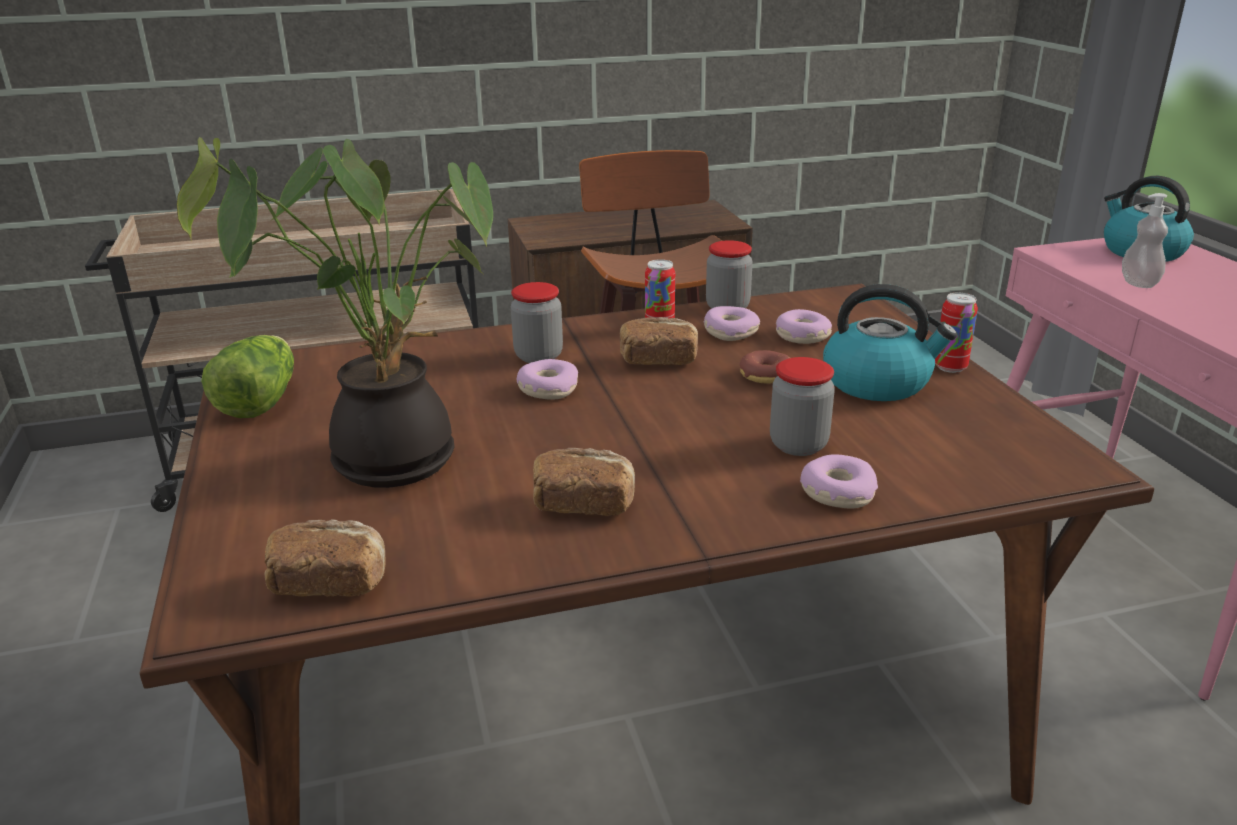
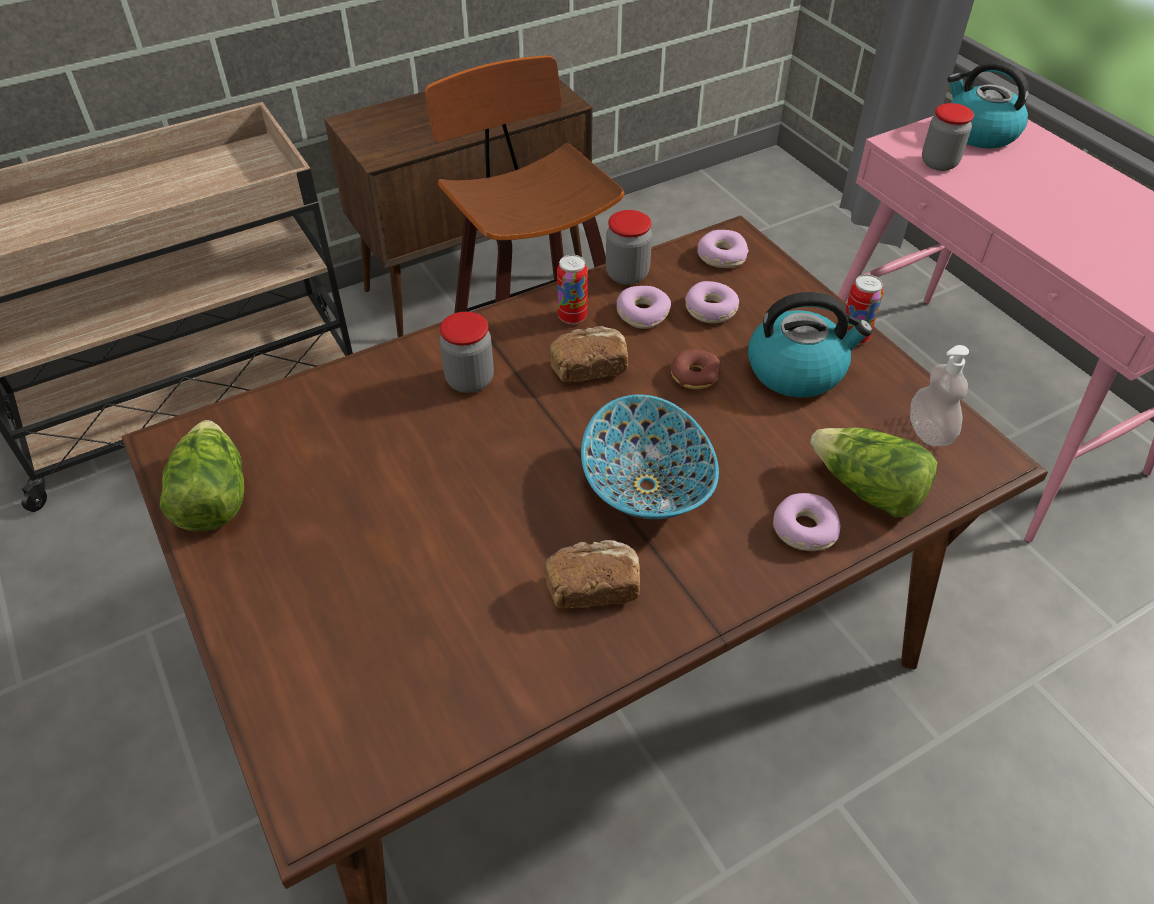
camera: 15 degrees left, 20 degrees up
potted plant [177,137,493,488] -> none
bread [264,520,386,597] -> none
donut [517,359,578,400] -> donut moved to [698,230,748,268]
jar [770,357,835,456] -> jar moved to [922,103,974,171]
soap dispenser [1122,193,1168,288] -> soap dispenser moved to [910,345,969,446]
none -> bowl [581,394,719,520]
none -> lettuce [810,427,937,517]

